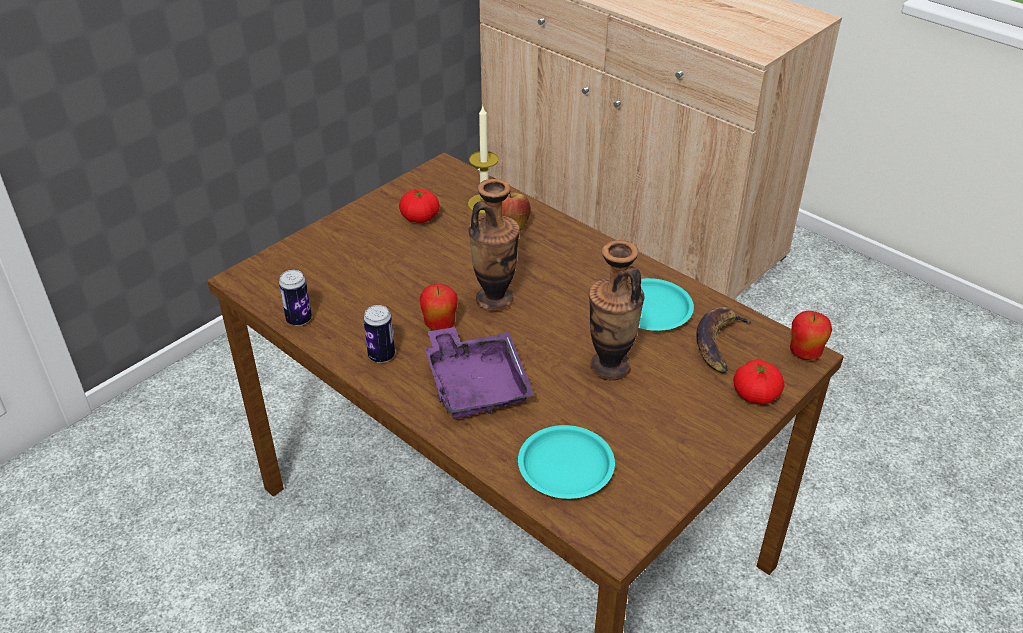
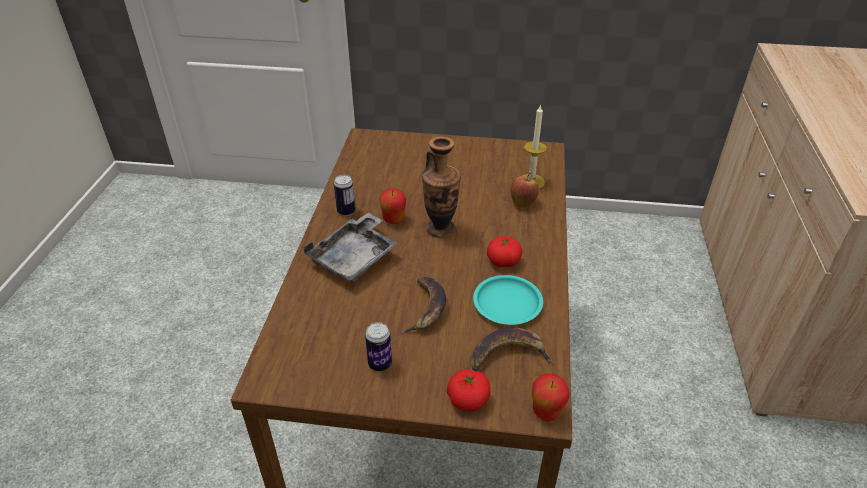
camera: 55 degrees right, 0 degrees up
can [279,270,312,326] -> can moved to [365,322,392,371]
tomato [399,189,440,223] -> tomato moved to [487,236,522,267]
purple tray [425,327,535,419] -> grey tray [303,212,398,282]
turquoise plate [518,425,615,499] -> none
vase [589,240,644,380] -> banana [400,277,446,334]

